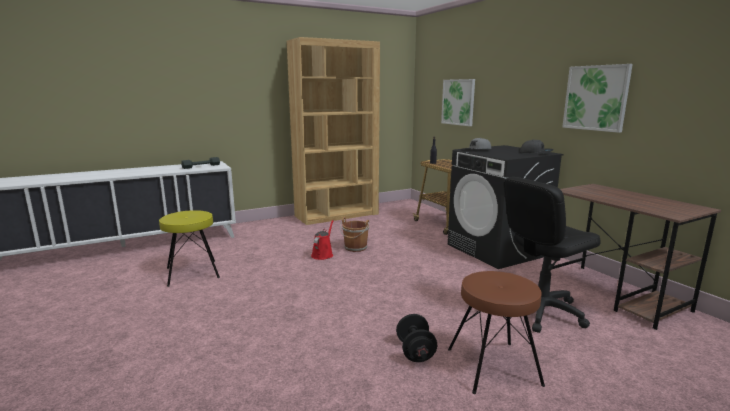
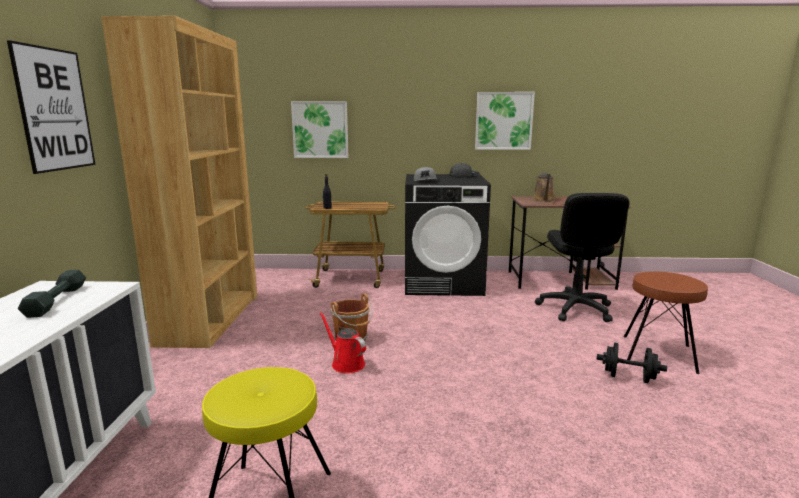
camera: 60 degrees left, 0 degrees up
none -> picture [7,40,95,174]
none -> brown watering can [532,173,556,202]

